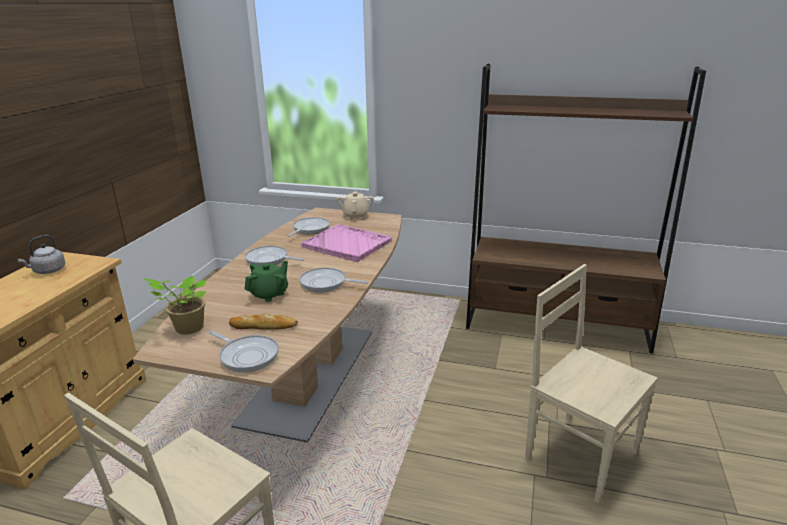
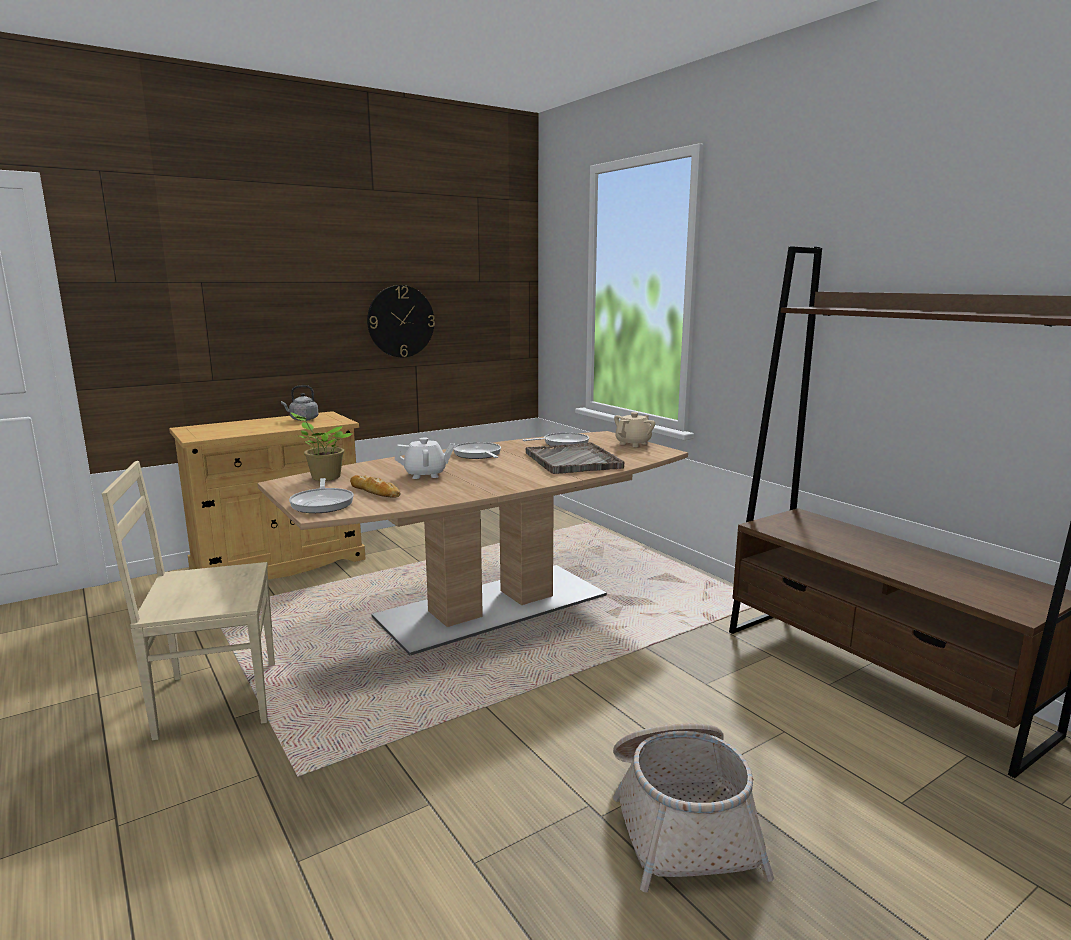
camera: 40 degrees right, 10 degrees down
green teapot [245,261,288,302] -> white teapot [394,437,455,479]
frying pan [299,267,368,292] -> none
pink tray [301,224,392,262] -> grey tray [526,442,625,474]
beige chair [525,264,658,503] -> basket [613,724,774,892]
none -> wall clock [367,285,435,357]

